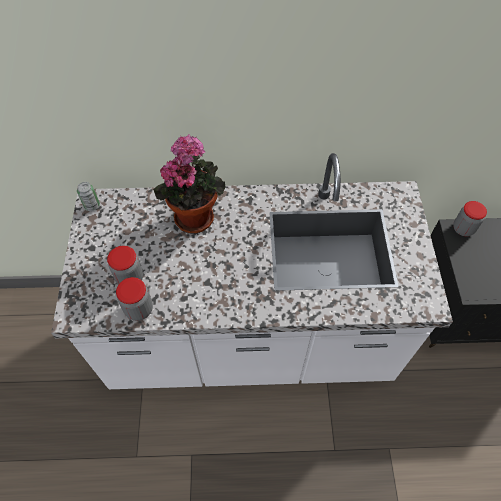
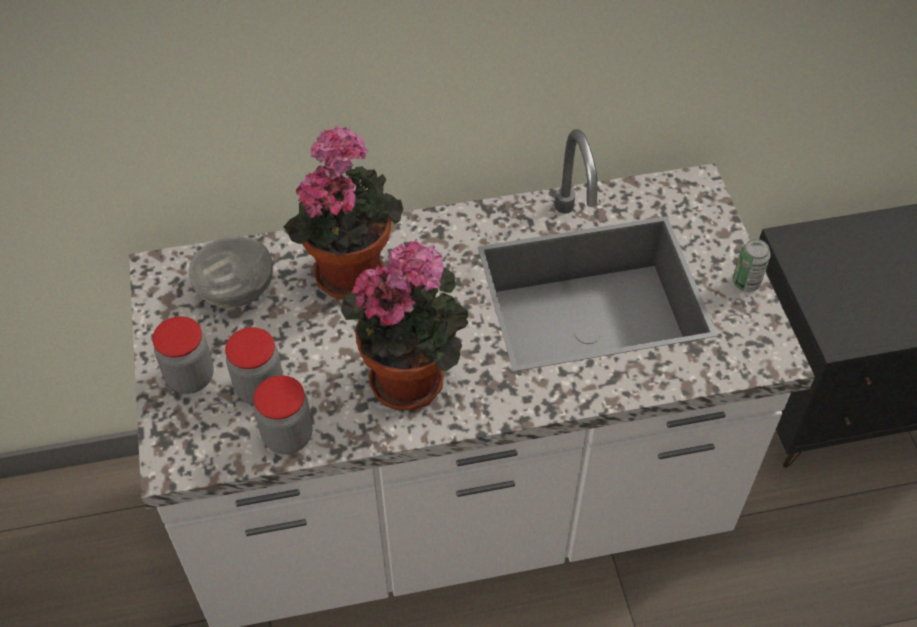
camera: 10 degrees left, 5 degrees down
can [77,182,100,211] -> can moved to [733,239,771,292]
jar [453,201,487,236] -> jar moved to [152,317,214,394]
none -> grey bowl [189,236,273,308]
none -> potted plant [341,239,468,410]

